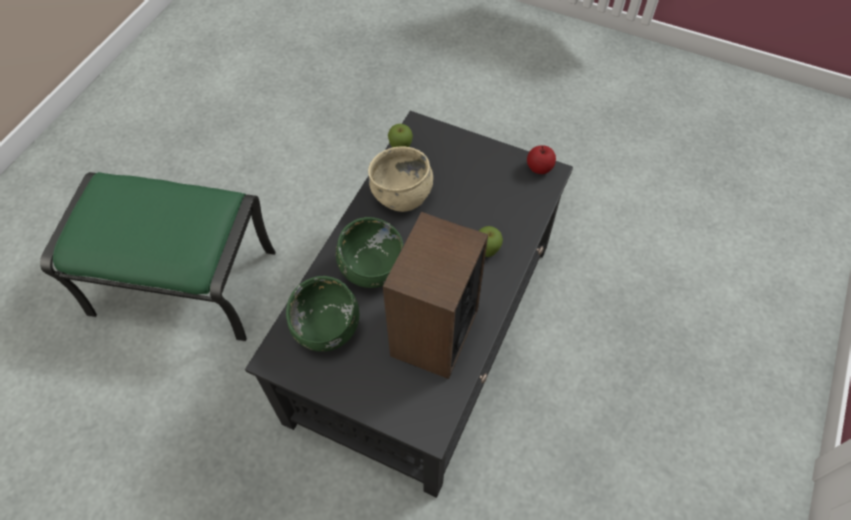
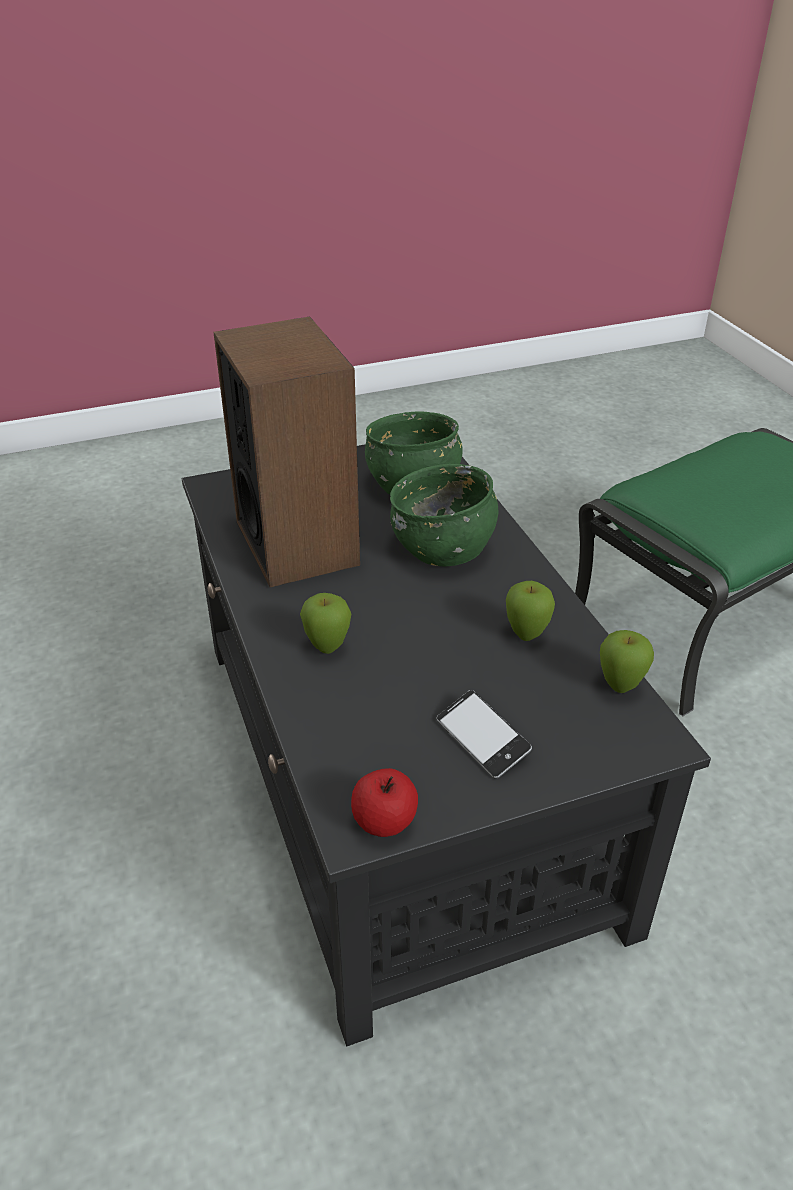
camera: 135 degrees right, 20 degrees down
beige bowl [368,147,433,212] -> apple [506,581,555,641]
none -> phone [437,690,532,779]

